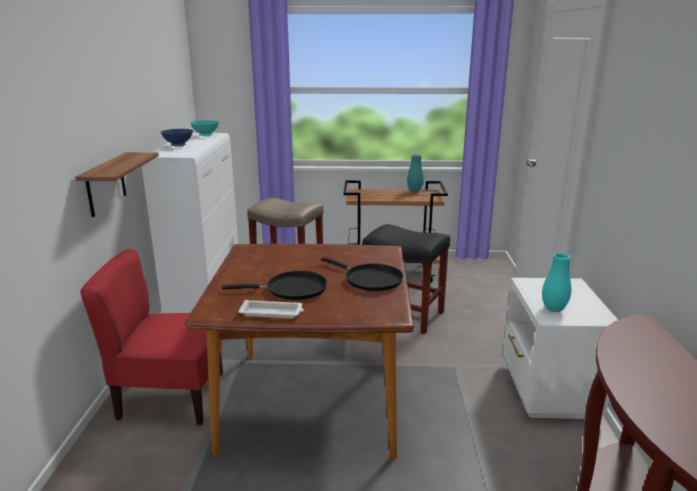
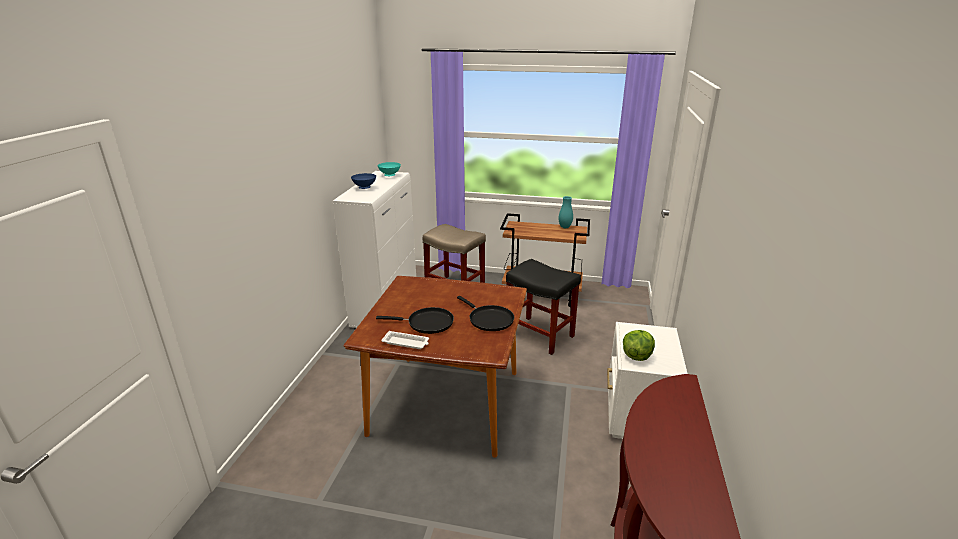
camera: 10 degrees right, 5 degrees up
shelf [75,152,159,217] -> none
red chair [80,249,223,425] -> none
turquoise vase [542,253,571,312] -> lettuce [623,330,655,361]

